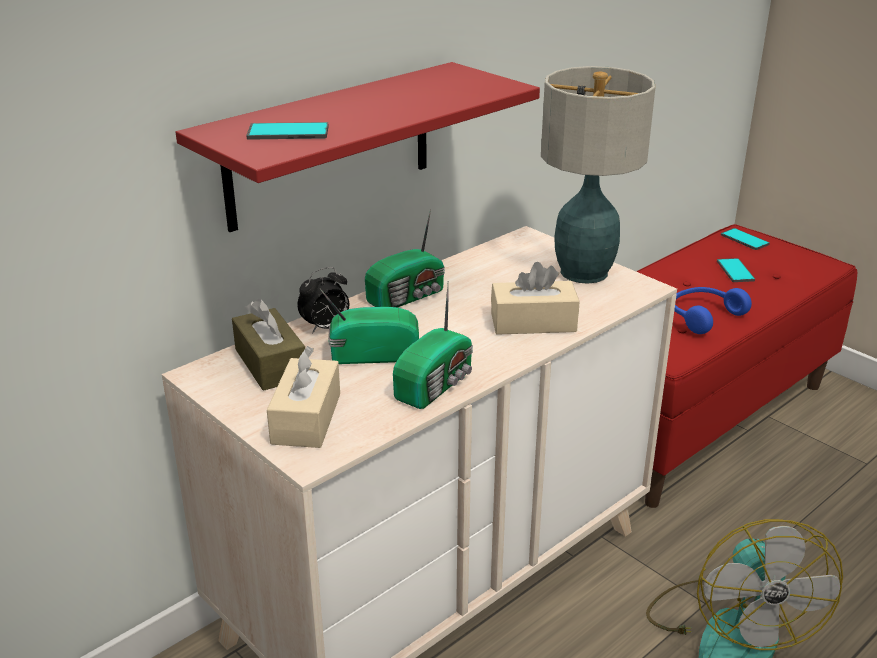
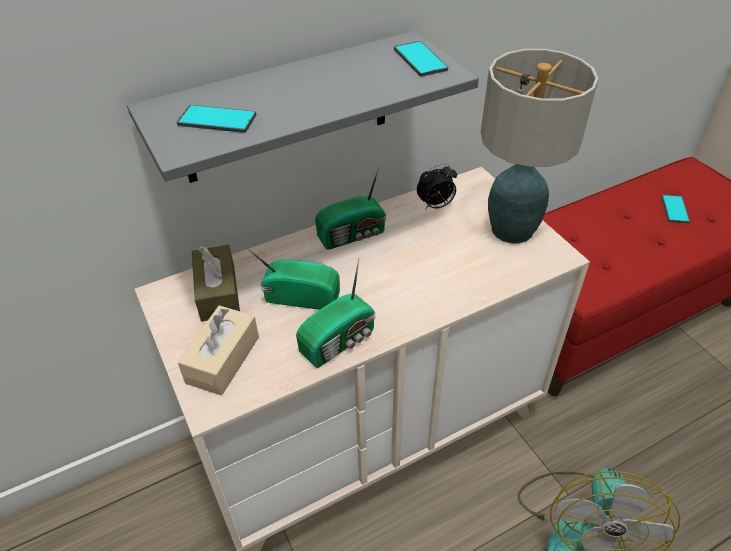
camera: 15 degrees right, 15 degrees up
red shelf [175,62,540,232] -> grey shelf [127,31,479,183]
alarm clock [297,267,349,334] -> alarm clock moved to [417,163,457,210]
beige tissue box [491,262,580,335] -> none
blue headphones [674,287,752,334] -> none
phone [721,228,770,250] -> phone moved to [394,41,448,77]

